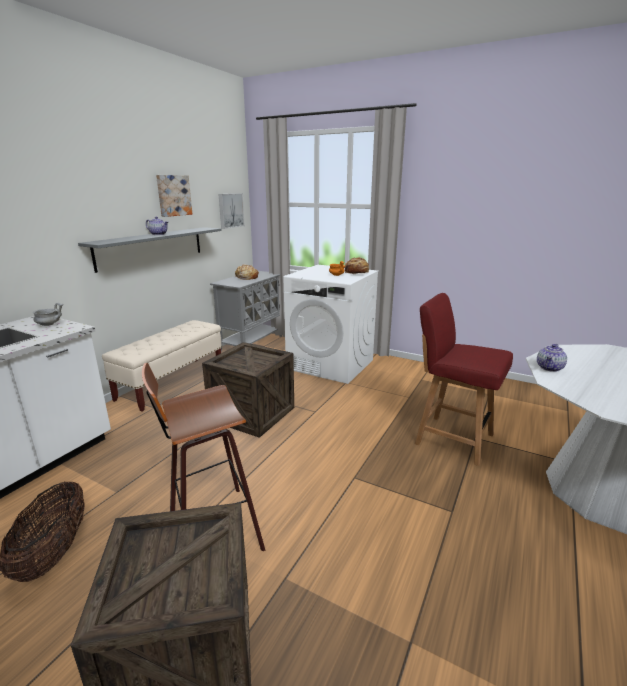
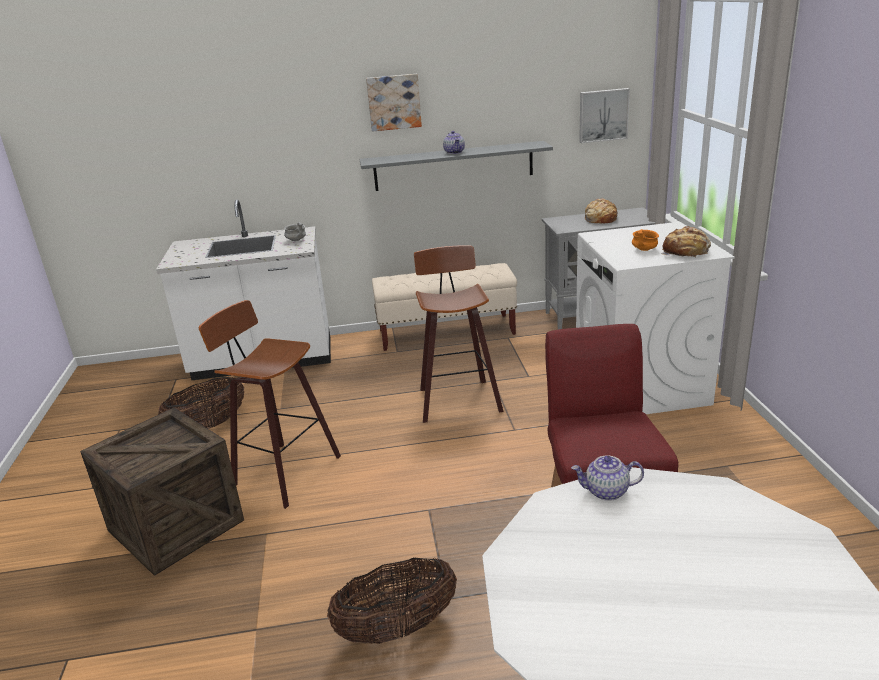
camera: 55 degrees right, 5 degrees up
picture [156,175,192,217] -> picture moved to [366,74,422,131]
crate [202,342,294,438] -> stool [414,245,504,423]
none -> basket [327,558,457,644]

